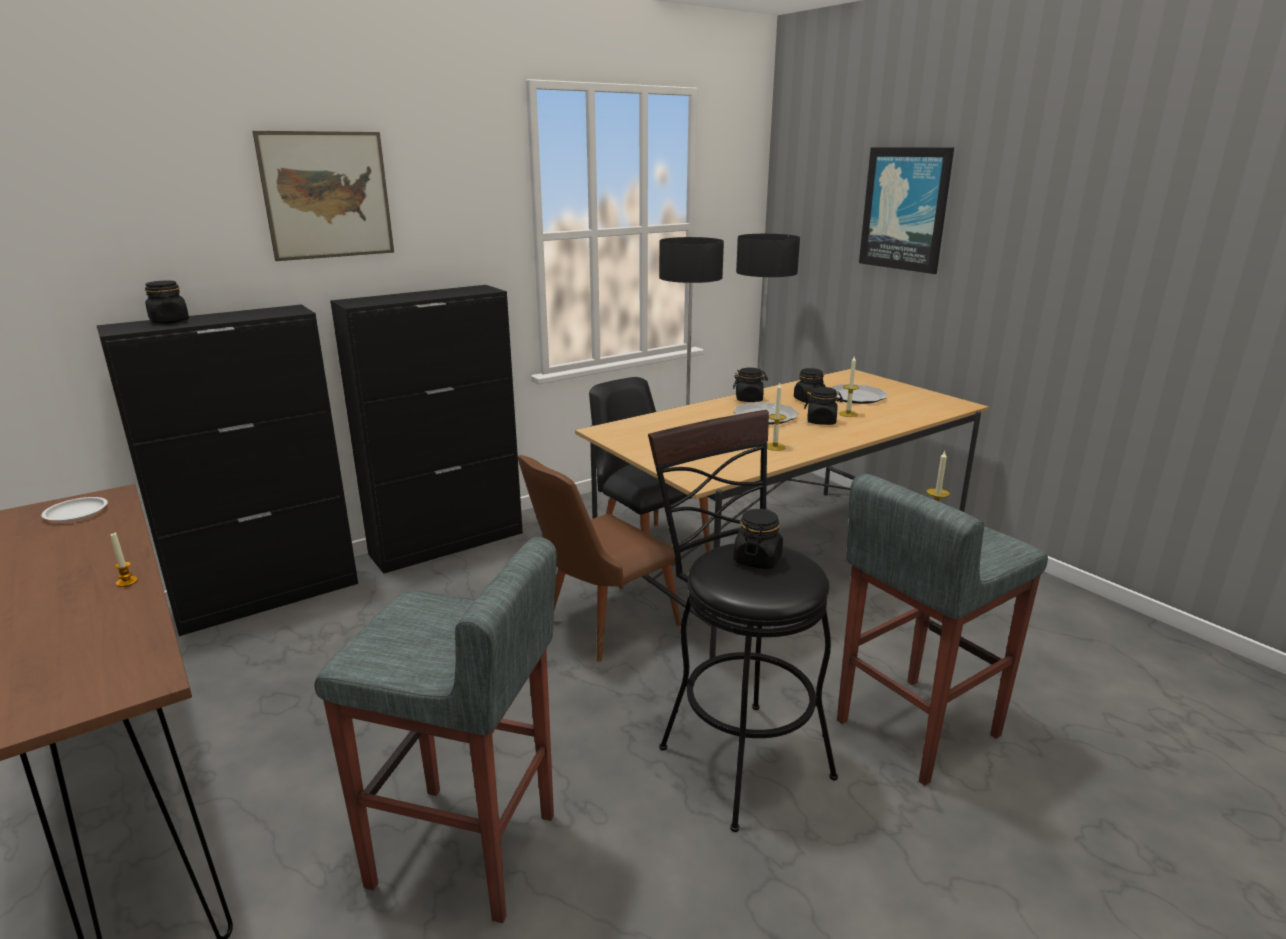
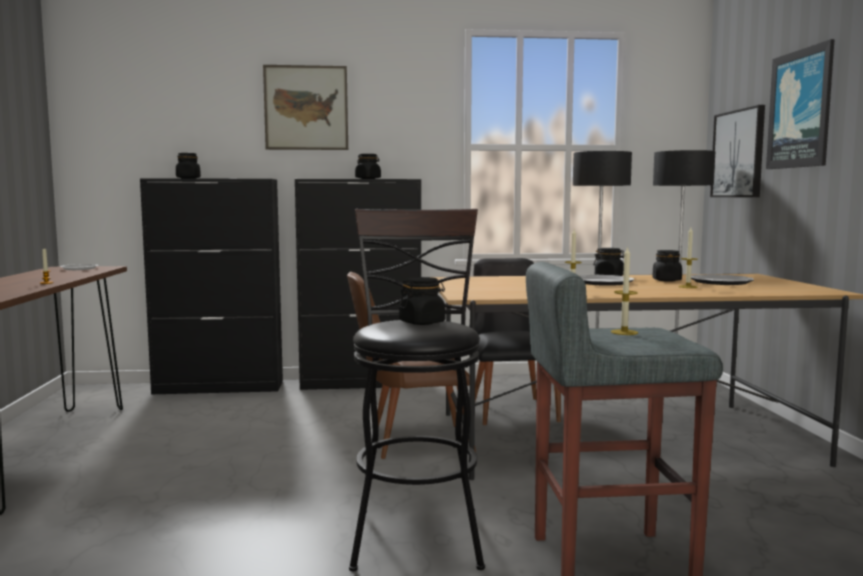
camera: 30 degrees right, 15 degrees down
grey stool [315,537,557,923] -> none
black jar [804,387,843,425] -> black jar moved to [355,154,381,179]
none -> picture [710,105,765,197]

